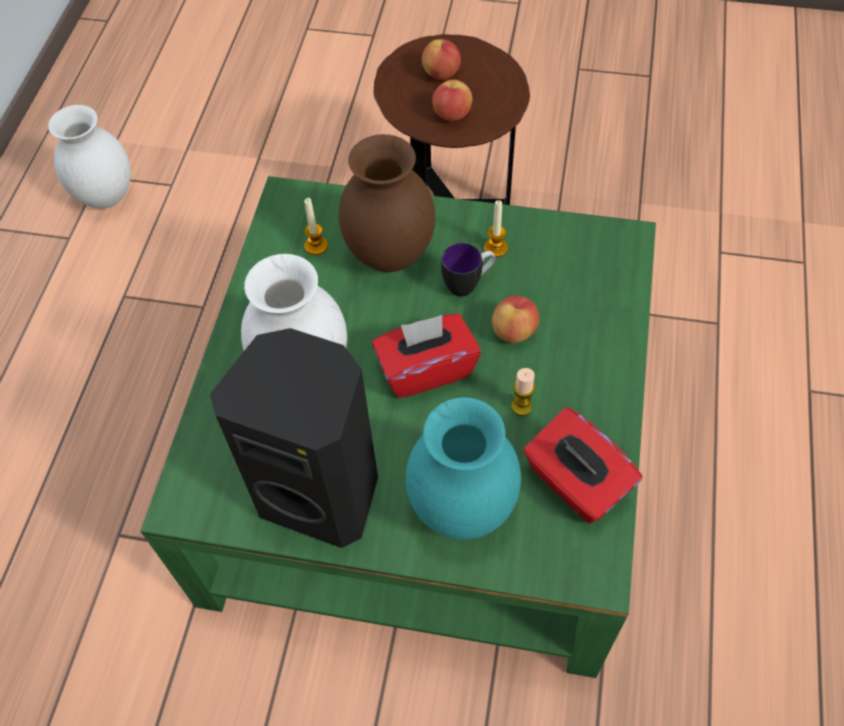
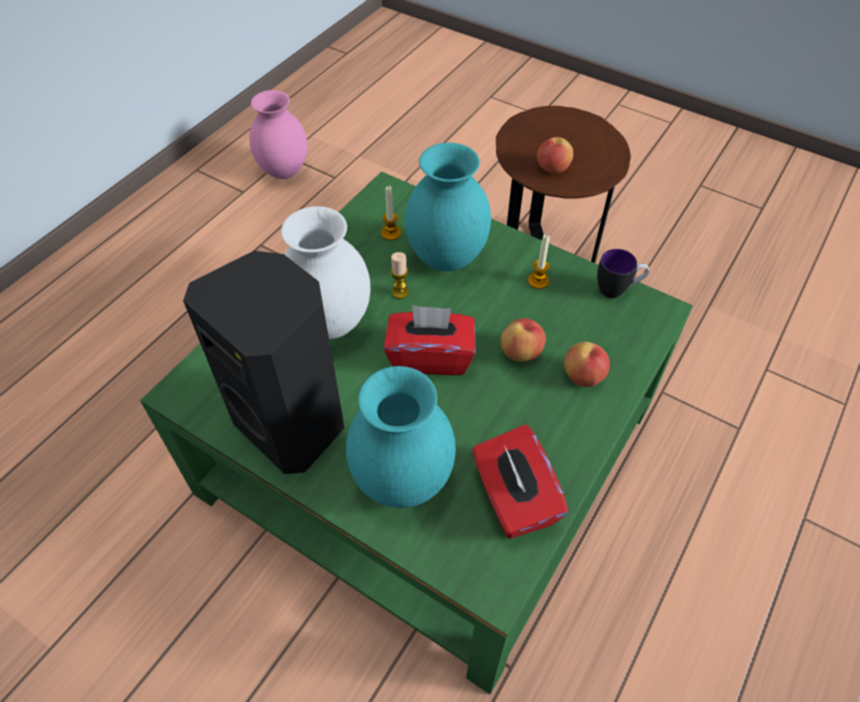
camera: 20 degrees right, 5 degrees down
white vase [48,105,131,209] -> pink vase [249,90,307,179]
brown vase [339,134,435,272] -> turquoise vase [405,143,491,272]
apple [422,39,461,80] -> apple moved to [564,342,610,387]
mug [441,243,495,297] -> mug moved to [597,249,649,298]
candle [511,368,535,416] -> candle moved to [390,252,409,299]

